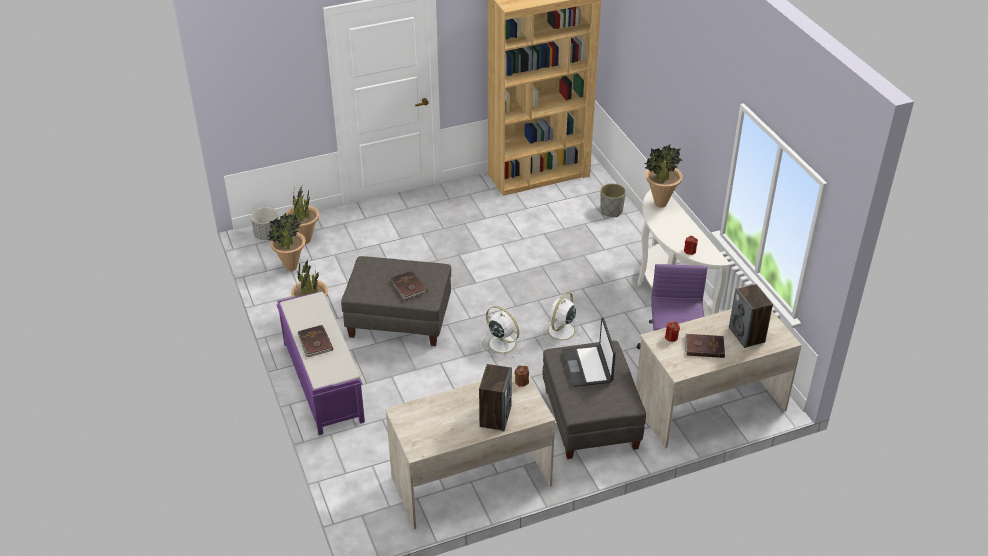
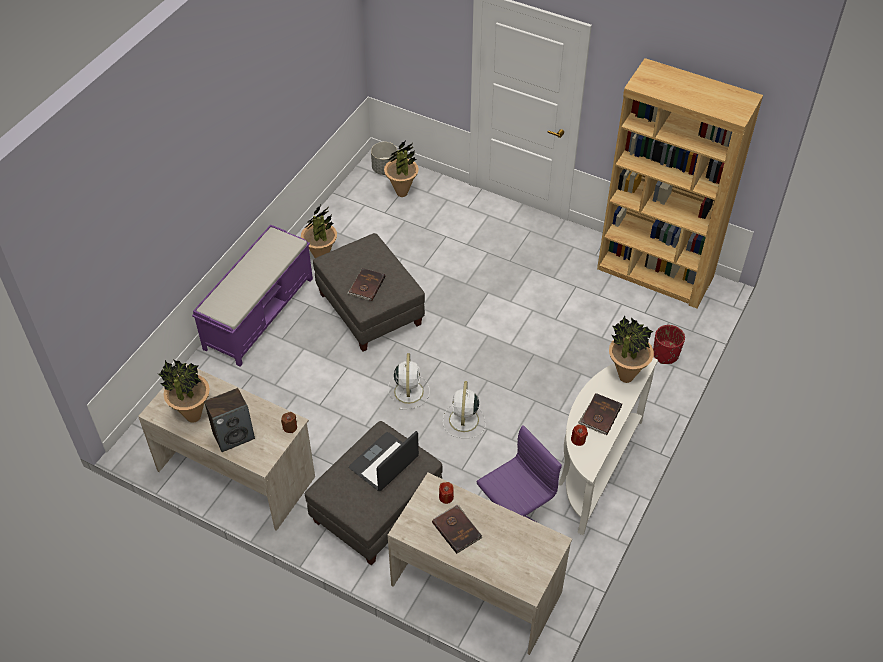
camera: 50 degrees right, 10 degrees up
potted plant [268,213,306,271] -> potted plant moved to [158,359,210,423]
brown book [298,325,333,357] -> brown book moved to [578,393,622,435]
white fan [541,292,580,346] -> white fan turned 75 degrees counterclockwise [443,381,486,438]
grey planter [601,183,626,217] -> red planter [653,325,685,364]
speaker [729,284,773,348] -> none

